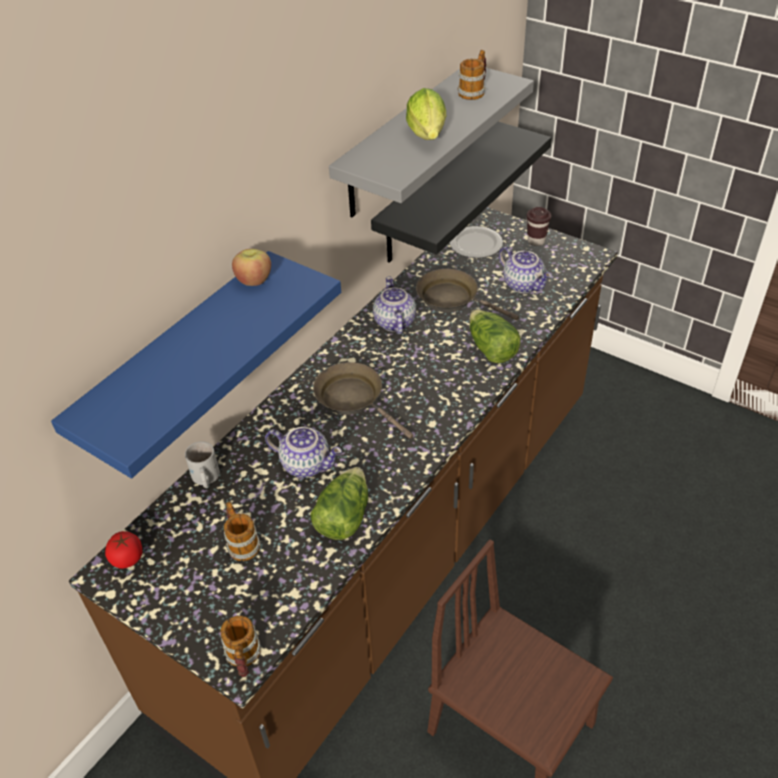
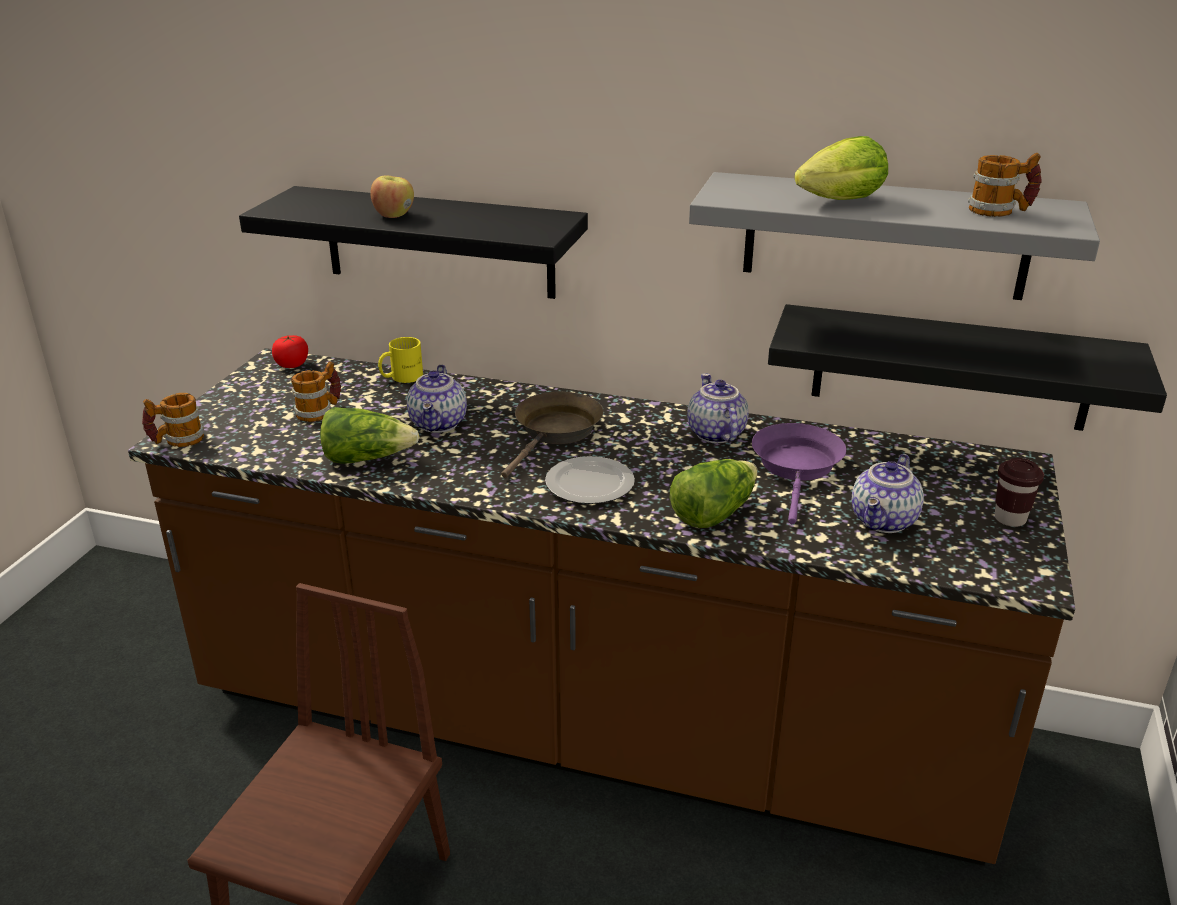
camera: 70 degrees right, 15 degrees down
blue shelf [51,251,341,479] -> black shelf [239,186,588,299]
white mug [185,441,220,488] -> yellow mug [378,337,423,383]
apple [232,249,271,286] -> apple moved to [370,176,414,218]
teapot [373,276,416,335] -> teapot turned 75 degrees counterclockwise [687,373,749,443]
brown frying pan [416,269,519,320] -> purple frying pan [752,423,846,524]
plate [450,226,503,258] -> plate moved to [545,456,635,504]

